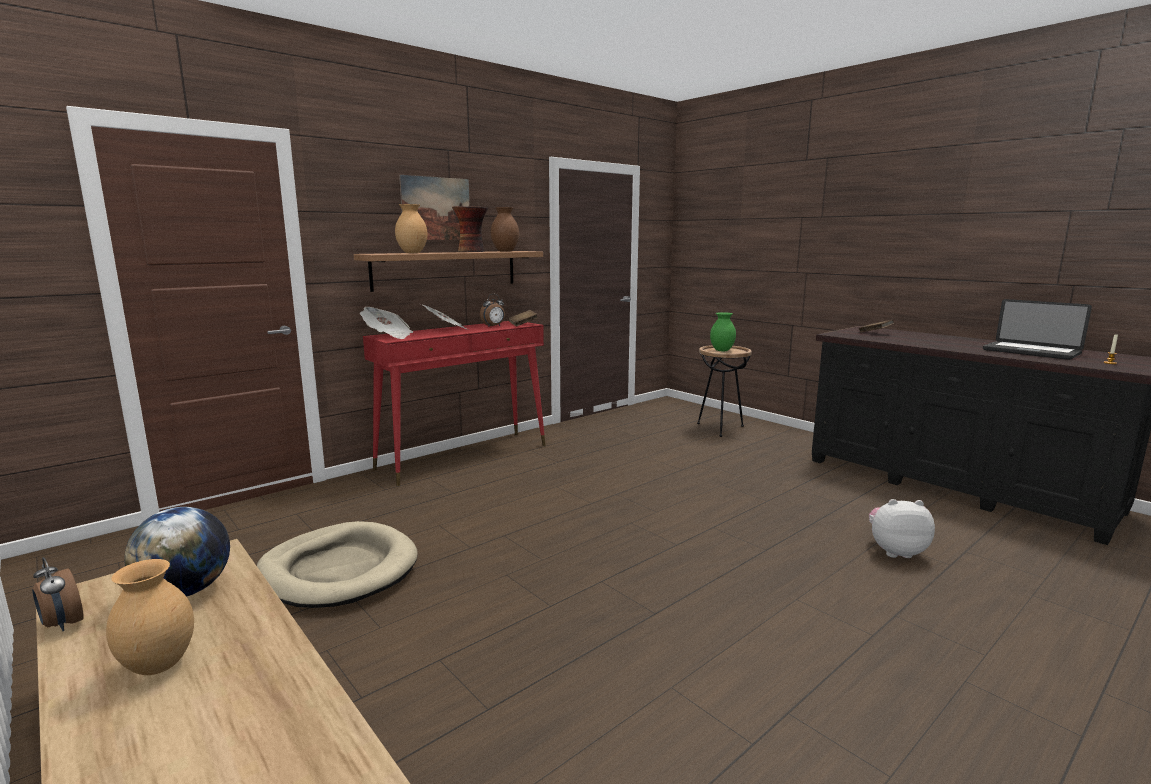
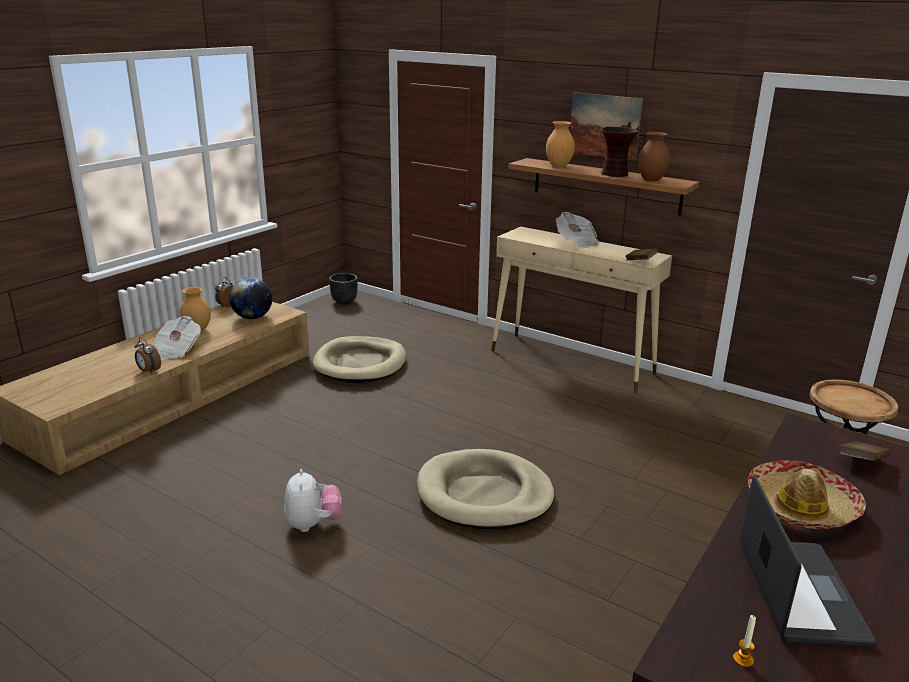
camera: 75 degrees right, 10 degrees up
newspaper [360,307,413,339] -> newspaper moved to [154,316,201,360]
red console table [363,321,546,486] -> beige console table [491,227,672,393]
alarm clock [480,294,505,327] -> alarm clock moved to [135,337,161,374]
green vase [710,312,736,351] -> none
plush toy [869,499,935,558] -> plush toy moved to [284,469,342,532]
laptop [983,299,1092,360] -> laptop turned 150 degrees clockwise [740,475,876,647]
none -> black planter [329,273,358,305]
none -> beige dog bed [417,449,555,530]
none -> hat [748,460,866,529]

